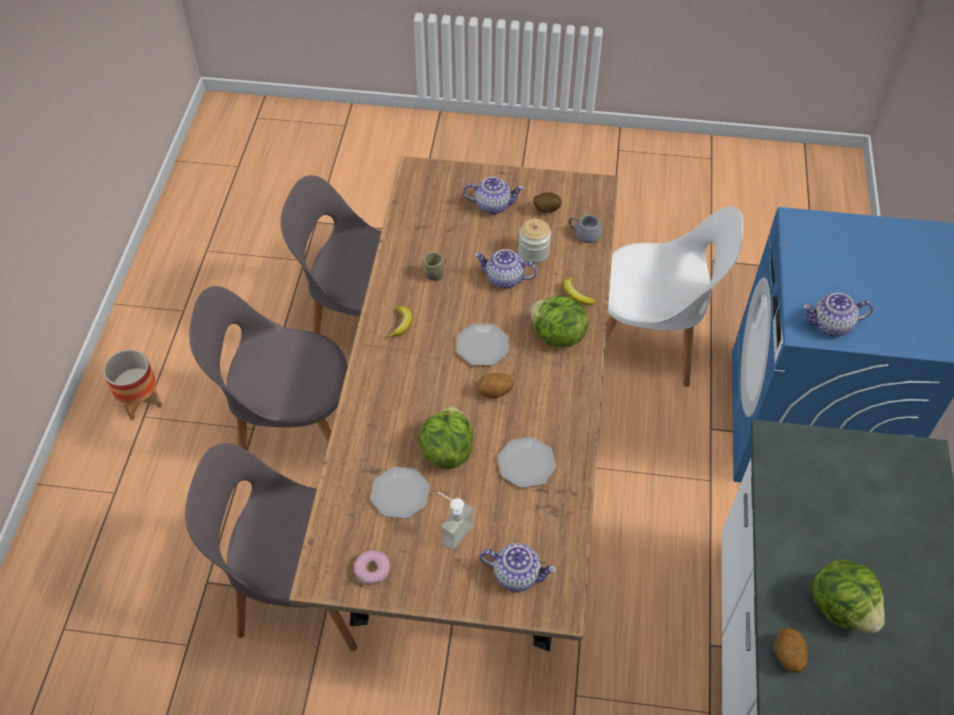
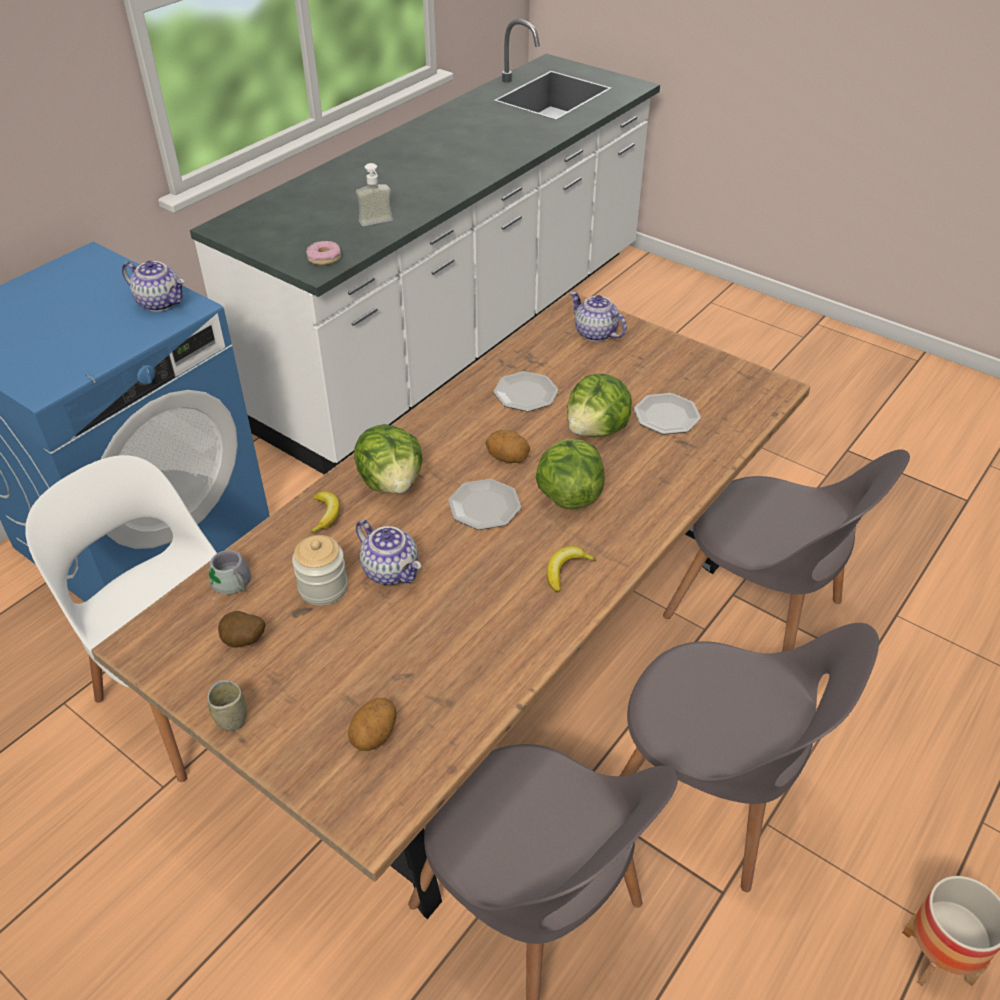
camera: 150 degrees left, 10 degrees down
donut [354,550,390,585] -> donut moved to [306,241,341,265]
cup [423,252,444,281] -> cup moved to [207,680,247,731]
soap dispenser [438,492,474,550] -> soap dispenser moved to [356,163,393,226]
teapot [463,177,524,214] -> none
potato [774,628,808,673] -> potato moved to [348,698,396,751]
lettuce [812,559,885,633] -> lettuce moved to [536,439,605,509]

